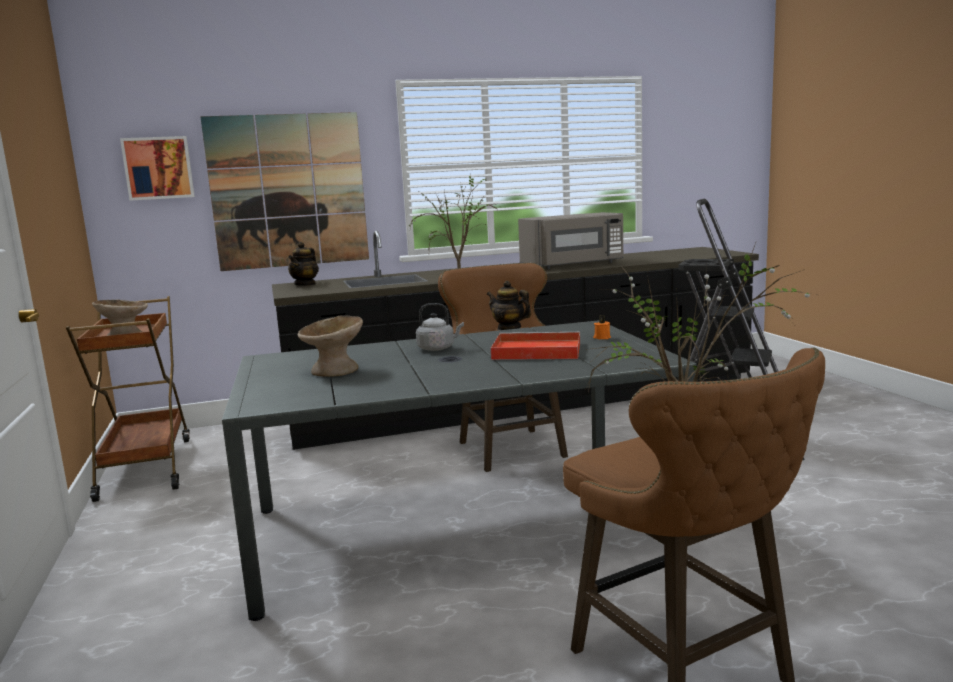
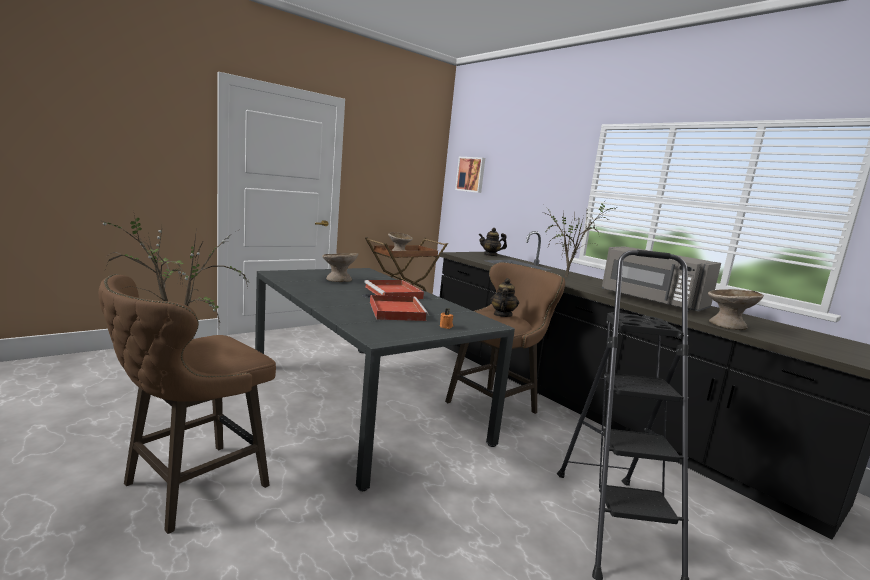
camera: 65 degrees right, 0 degrees up
picture [200,112,369,271] -> none
grey kettle [416,303,464,351] -> red tray [364,280,424,299]
none -> beige bowl [708,289,764,330]

